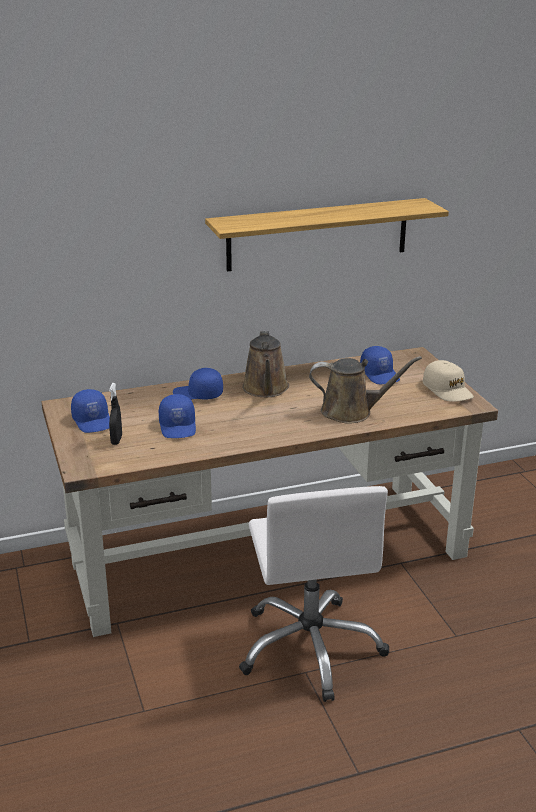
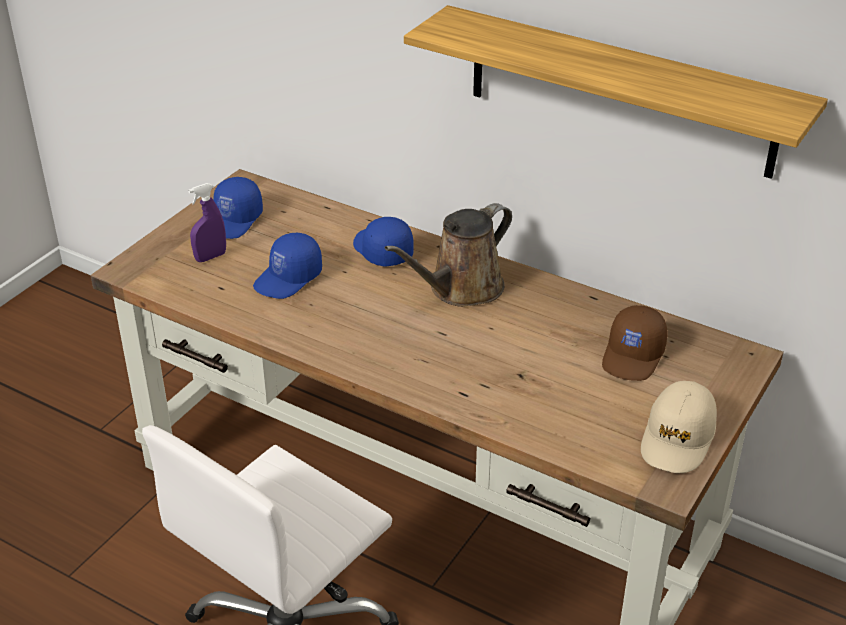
camera: 50 degrees right, 10 degrees up
black spray bottle [109,383,122,445] -> purple spray bottle [188,183,226,262]
brown watering can [309,356,422,423] -> none
blue cap [360,346,400,384] -> brown cap [602,305,667,381]

